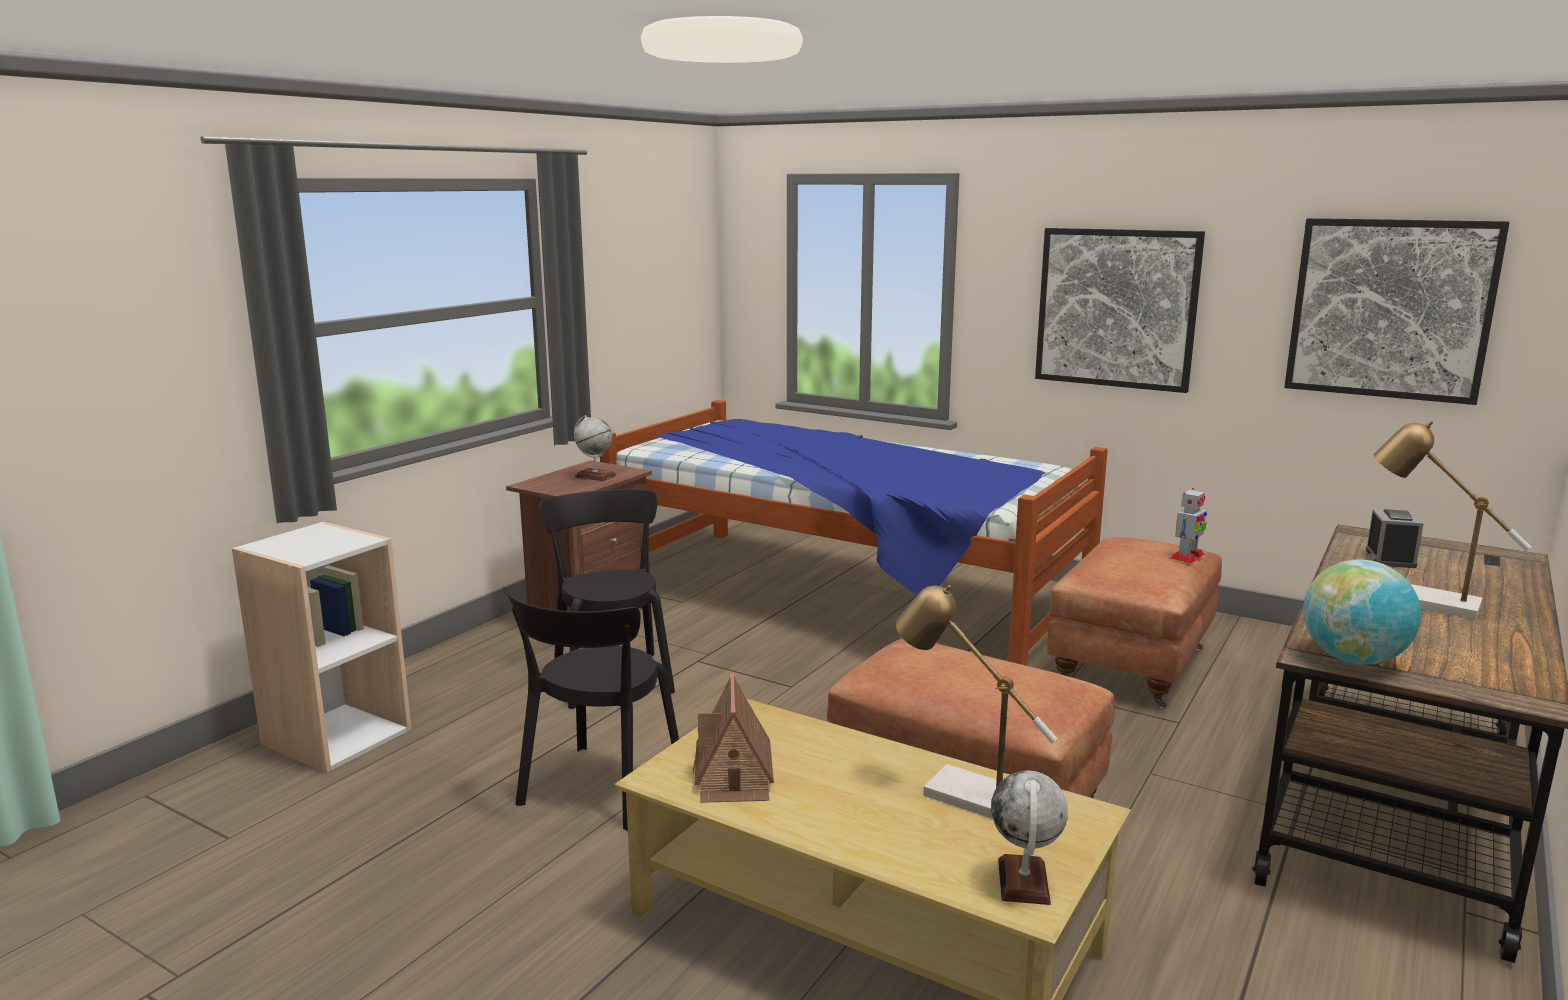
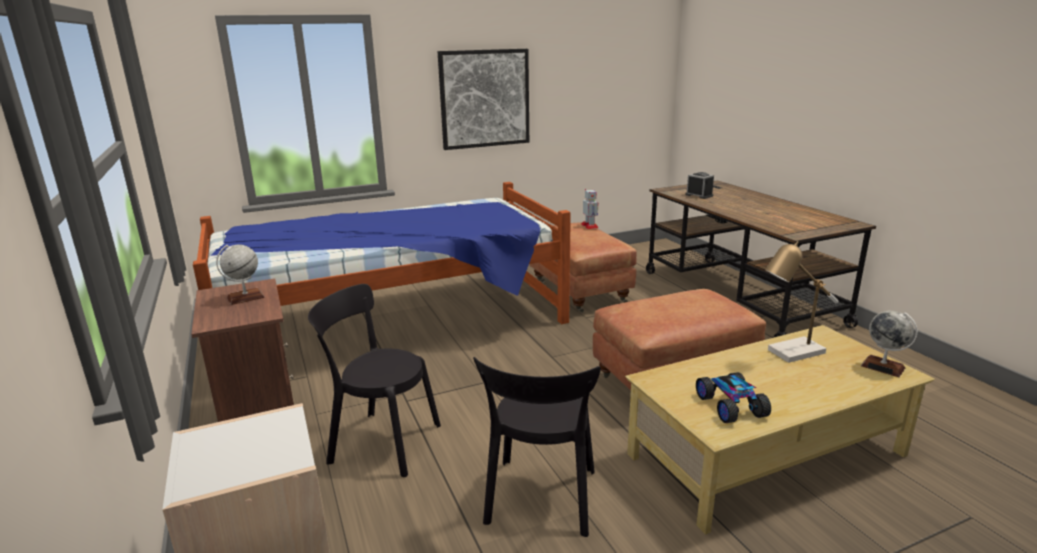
camera: 55 degrees left, 5 degrees up
black chair [503,587,679,831] -> black chair turned 45 degrees clockwise [473,357,601,537]
toy house [692,673,774,803] -> toy car [696,372,771,423]
picture [1284,218,1510,405] -> none
globe [1303,560,1421,665] -> none
table lamp [1374,421,1531,619] -> none

